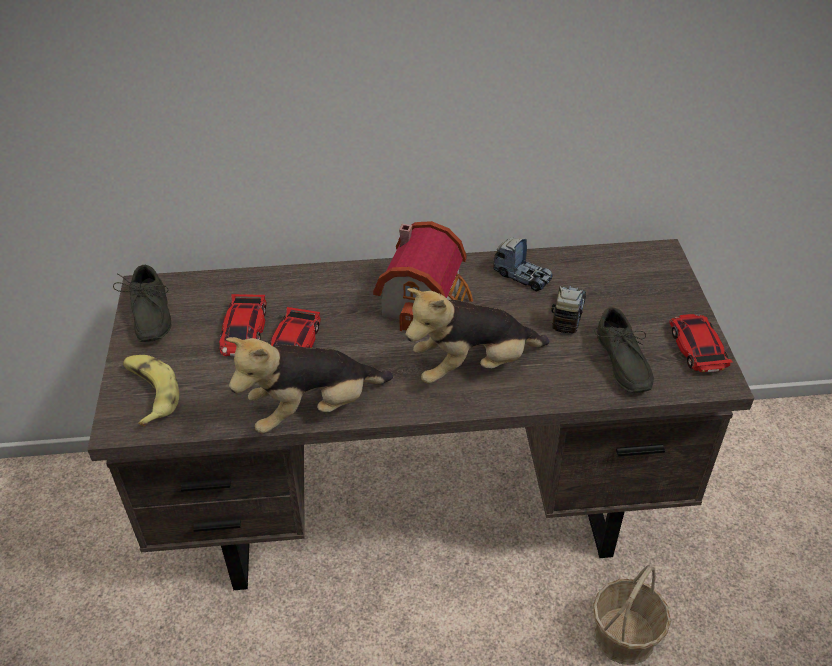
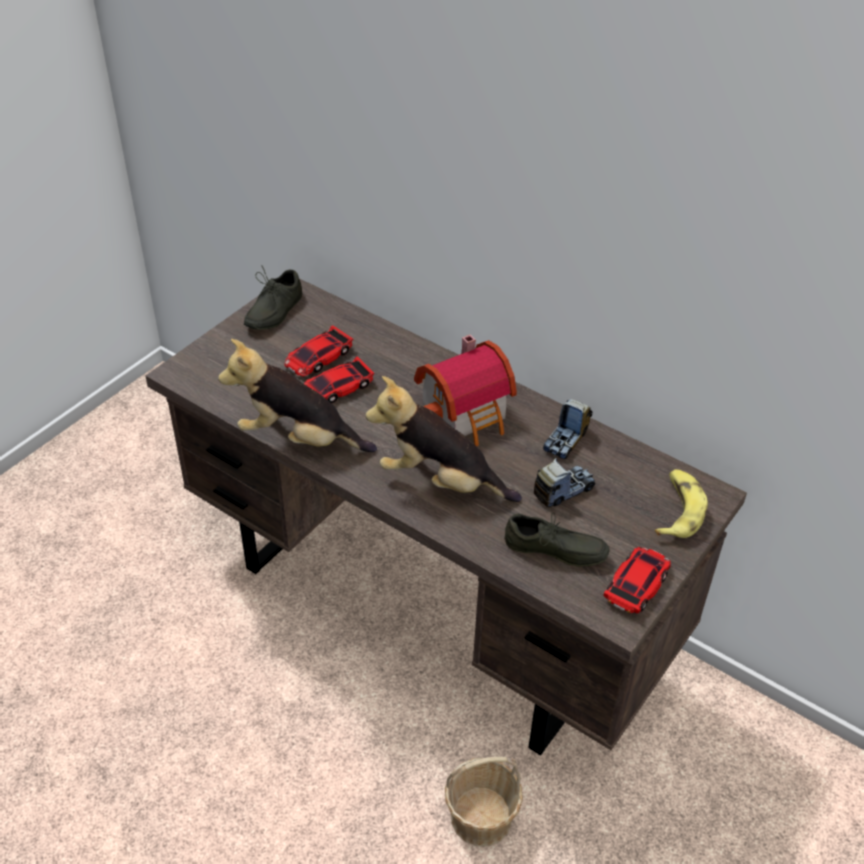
camera: 40 degrees right, 0 degrees up
banana [123,355,179,427] -> banana moved to [655,469,708,538]
toy truck [493,237,553,292] -> toy truck turned 45 degrees clockwise [543,399,593,459]
grey shoe [595,307,654,393] -> grey shoe turned 105 degrees counterclockwise [504,512,610,567]

